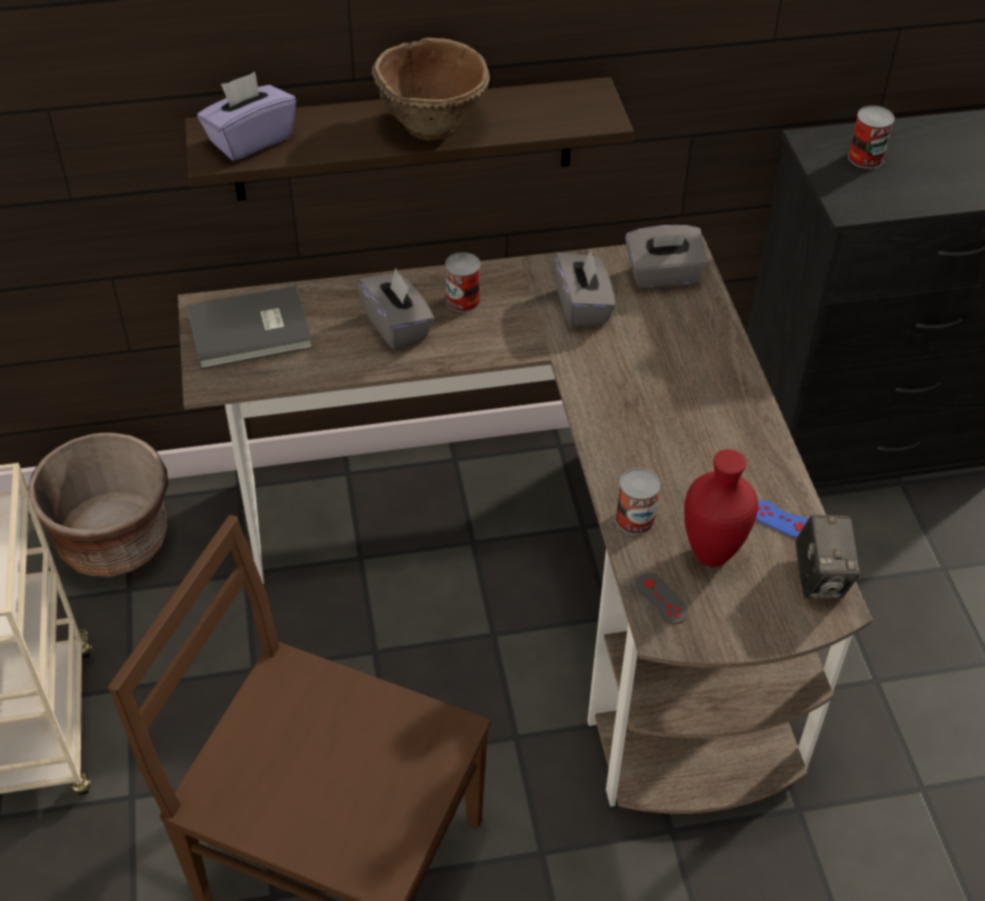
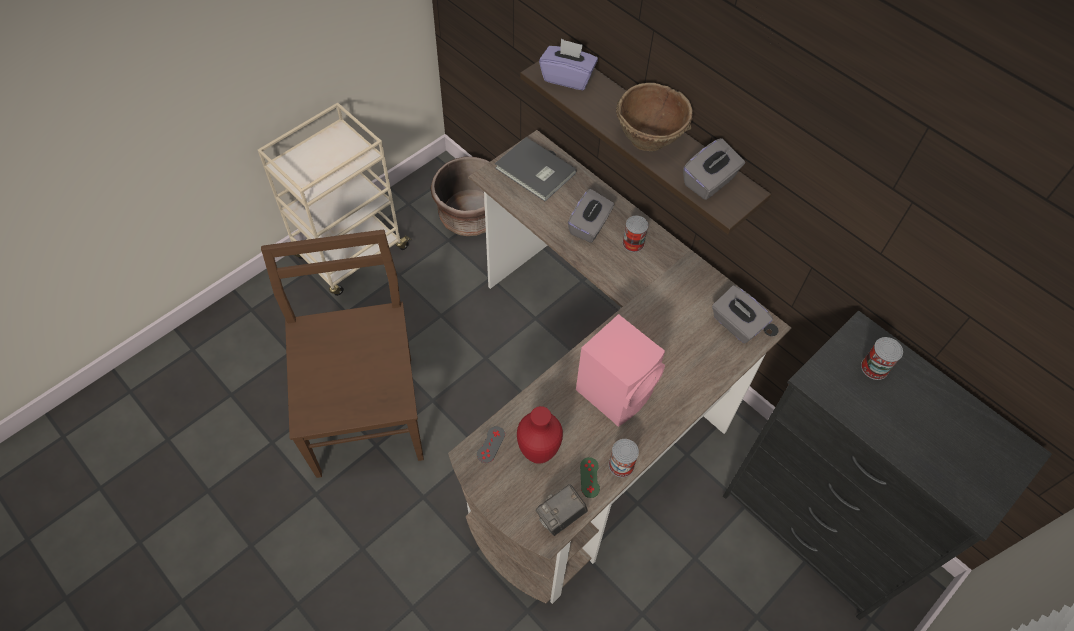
camera: 55 degrees right, 10 degrees up
grey tissue box [553,249,616,328] -> grey tissue box moved to [683,138,745,200]
can [616,468,661,535] -> can moved to [609,439,639,477]
blue game controller [756,500,808,538] -> green game controller [580,457,600,498]
none -> pink speaker [576,314,665,427]

